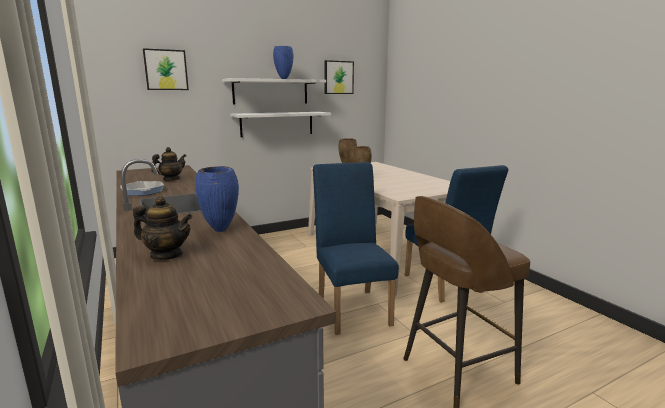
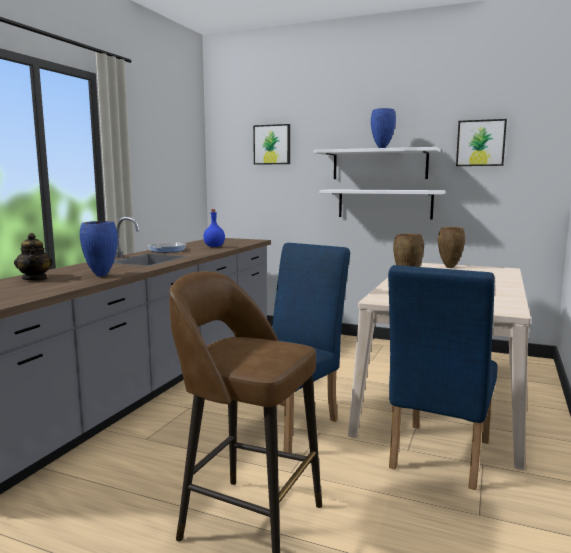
camera: 50 degrees right, 5 degrees down
teapot [151,147,186,181] -> blue bottle [203,209,225,247]

